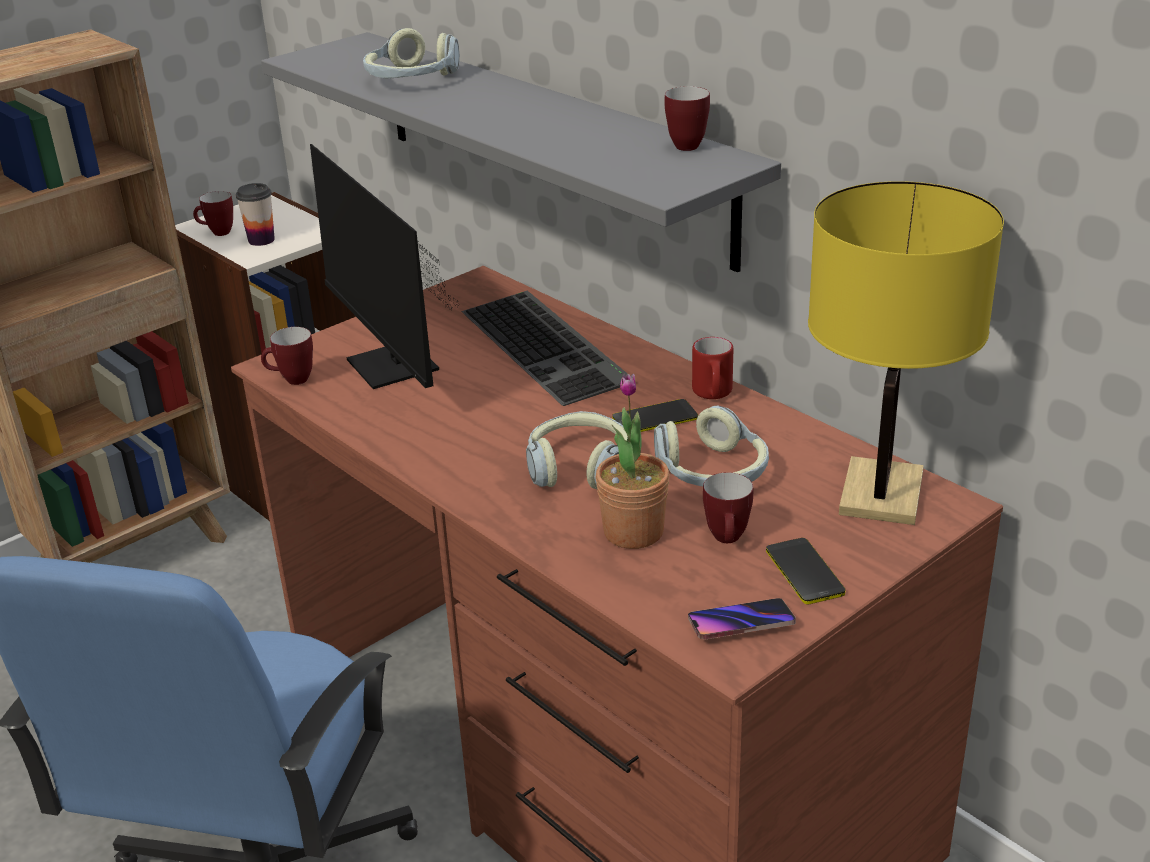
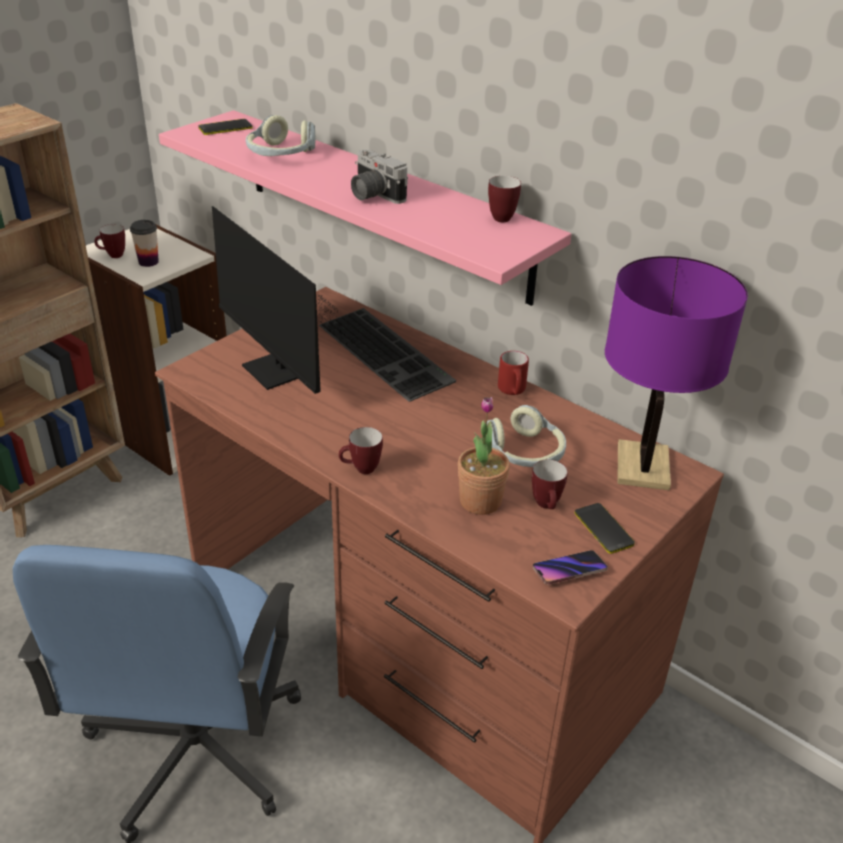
camera: 10 degrees left, 5 degrees up
grey shelf [261,32,781,272] -> pink shelf [159,110,572,306]
mug [261,327,313,385] -> mug moved to [339,427,383,474]
headphones [526,411,628,489] -> none
phone [612,399,698,432] -> phone moved to [198,119,253,135]
yellow table lamp [808,181,1004,525] -> purple table lamp [605,256,748,490]
none -> camera [351,150,408,204]

